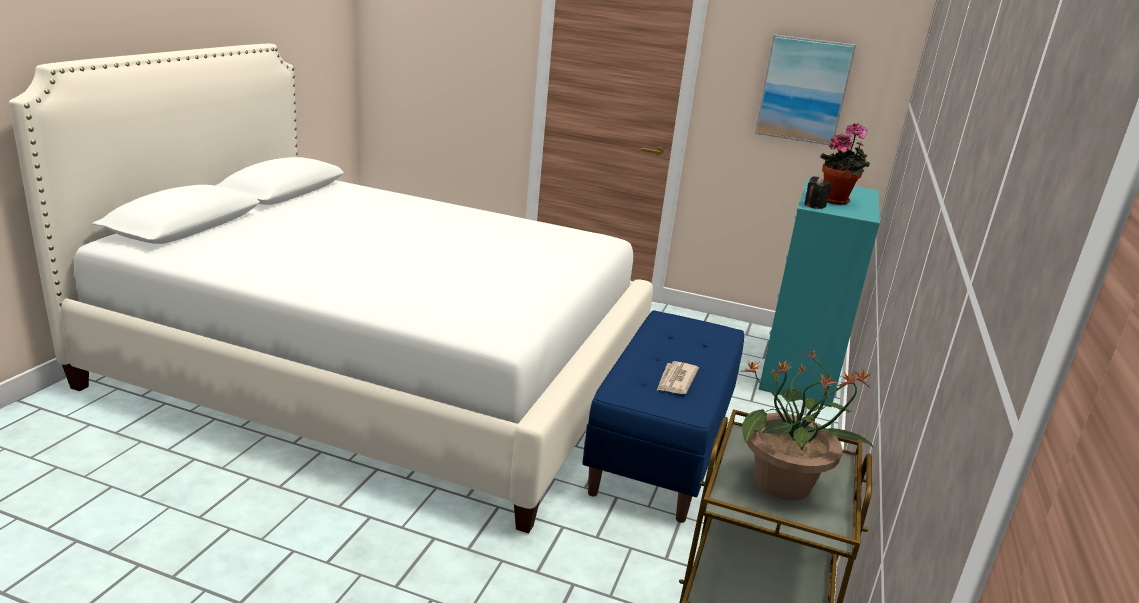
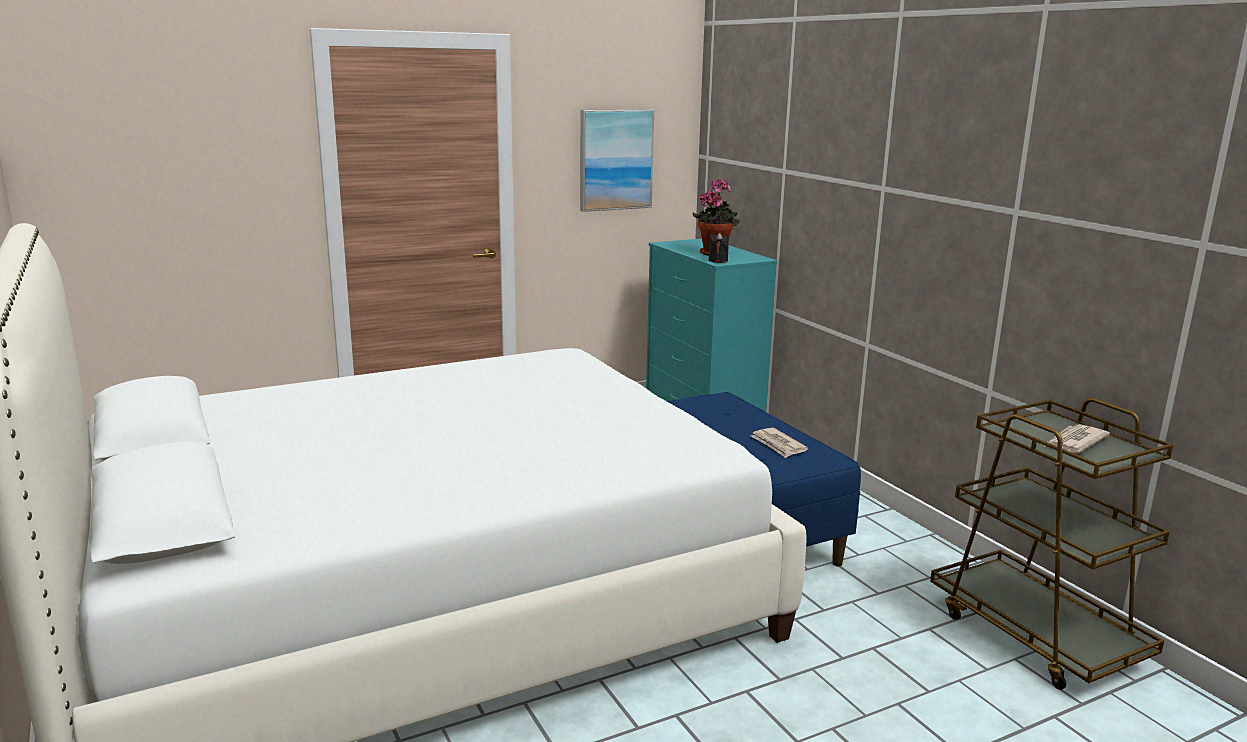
camera: 45 degrees left, 5 degrees down
potted plant [742,351,874,500] -> newspaper [1044,424,1110,453]

